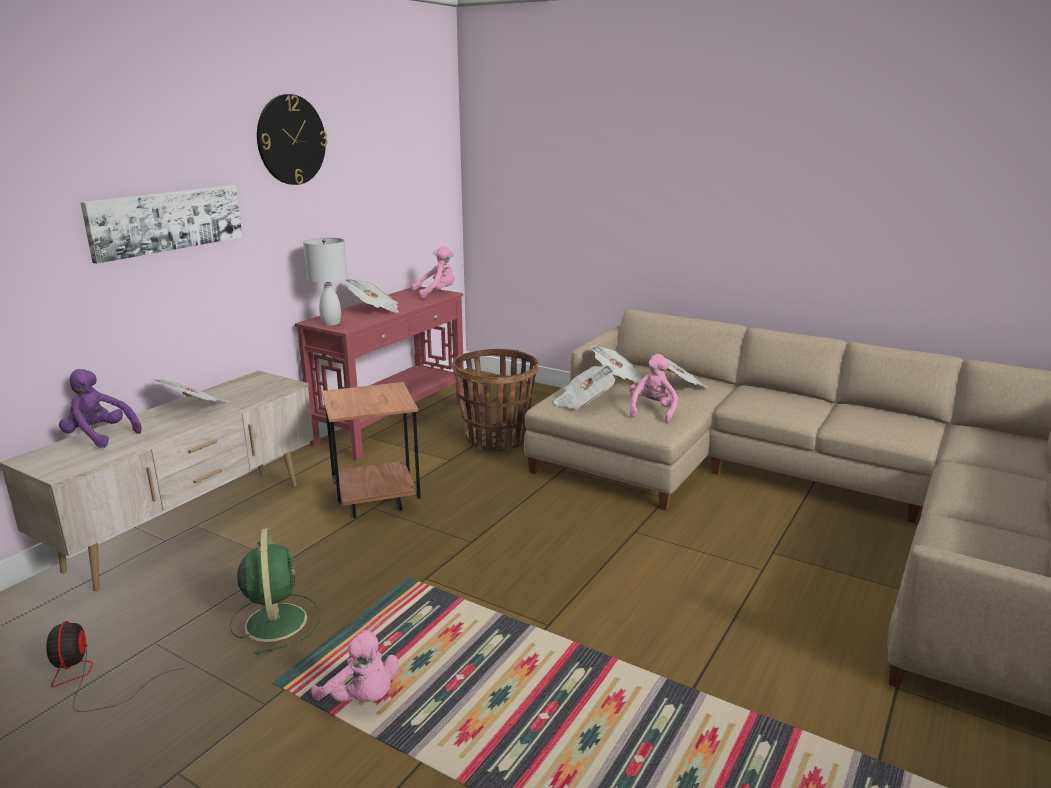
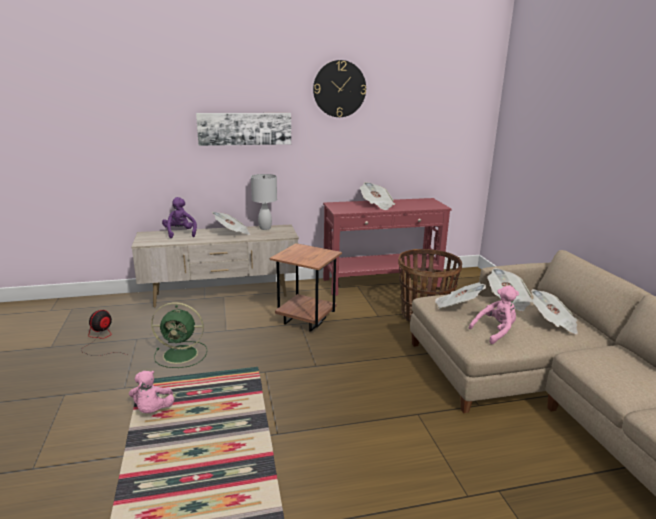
camera: 45 degrees right, 0 degrees up
green fan [230,528,319,655] -> green fan turned 60 degrees clockwise [151,302,207,368]
white table lamp [303,237,347,326] -> white table lamp moved to [251,174,277,230]
pink plush toy [412,246,455,299] -> none

